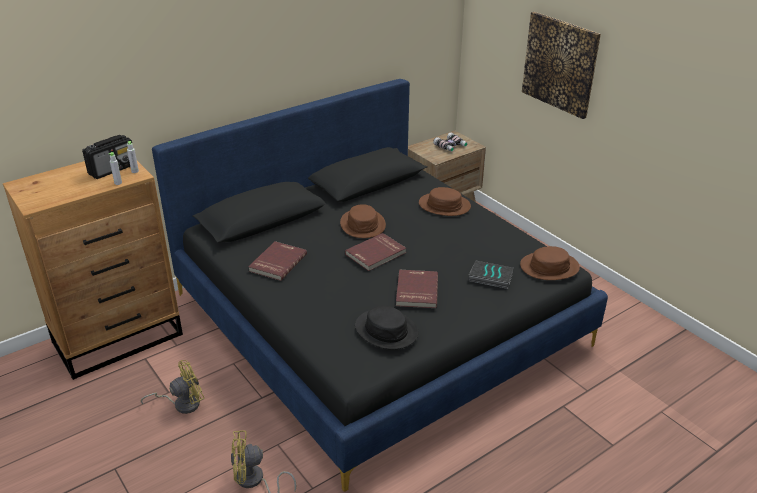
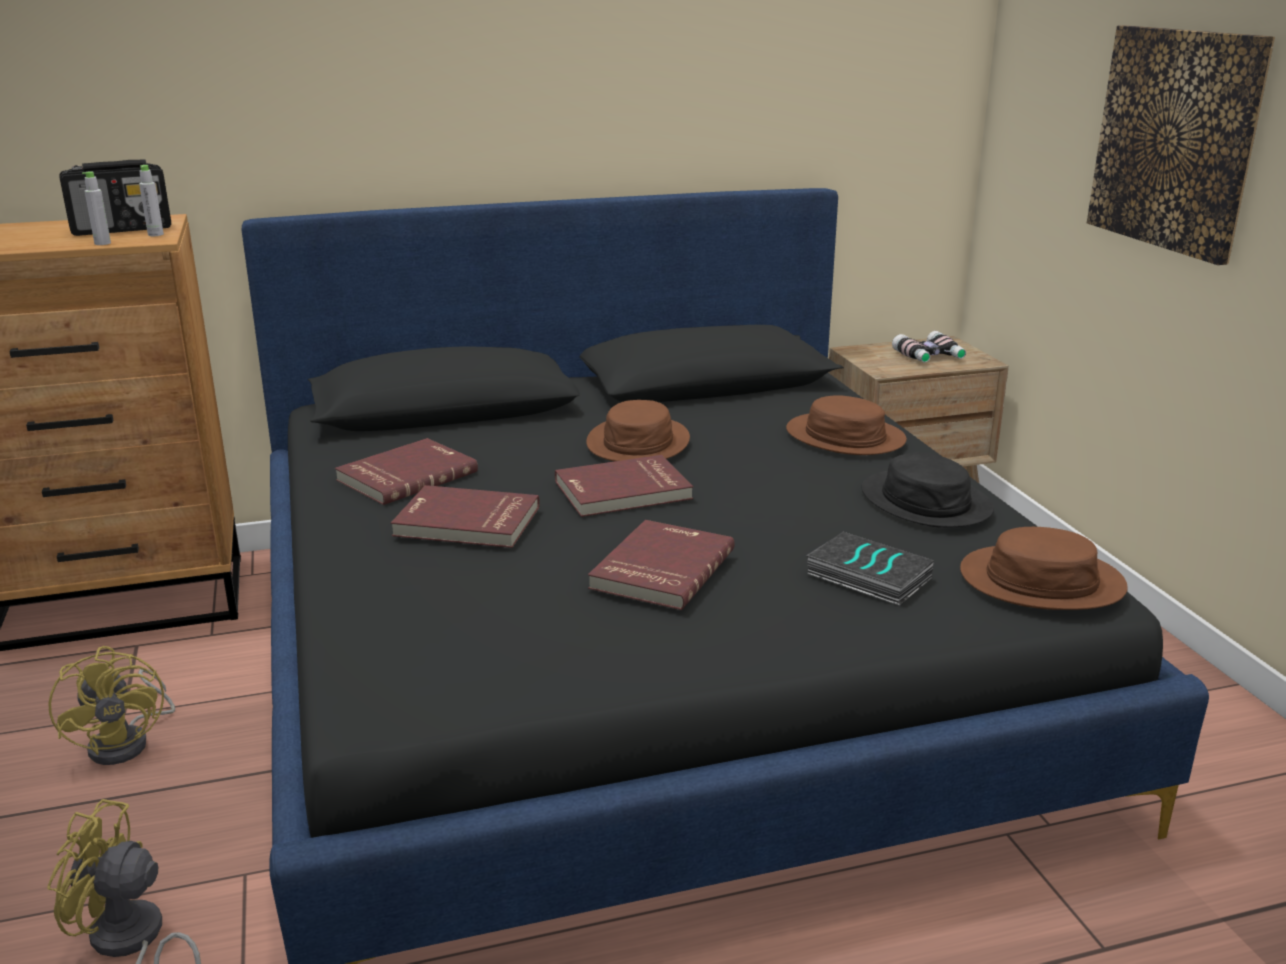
camera: 20 degrees right, 10 degrees down
yellow fan [141,360,205,414] -> yellow fan turned 75 degrees clockwise [48,646,175,765]
black hat [355,305,418,349] -> black hat moved to [861,452,994,528]
none -> red book [391,485,540,548]

